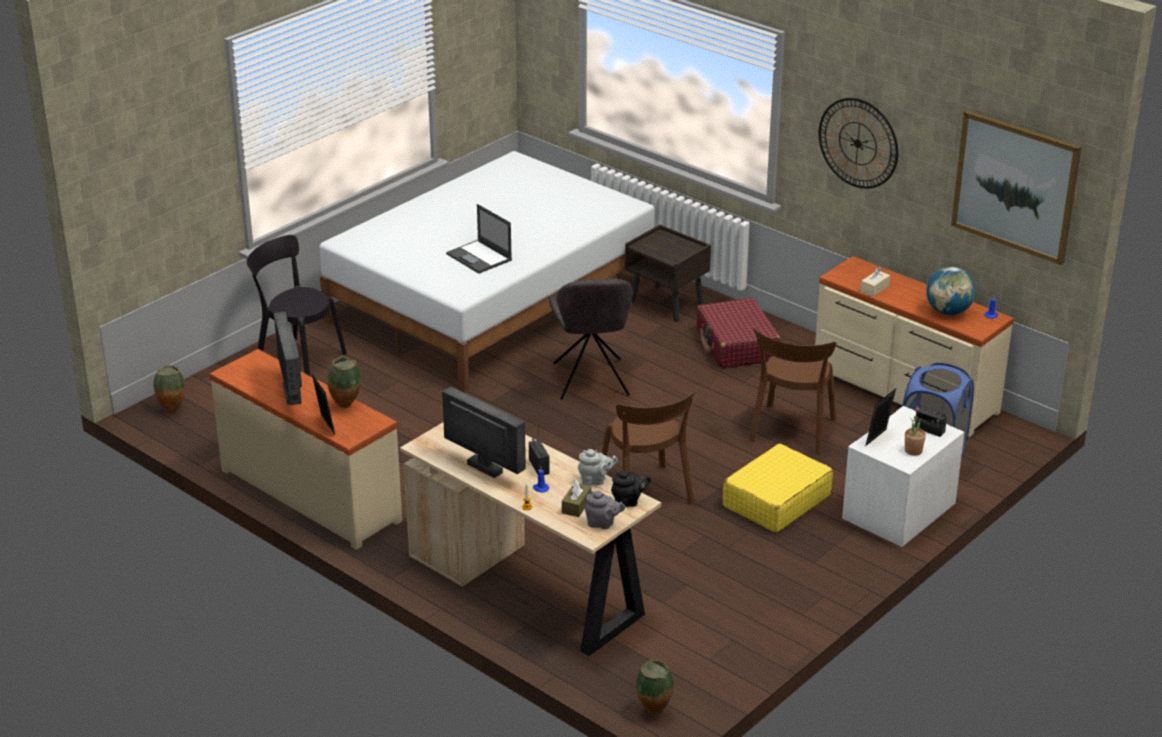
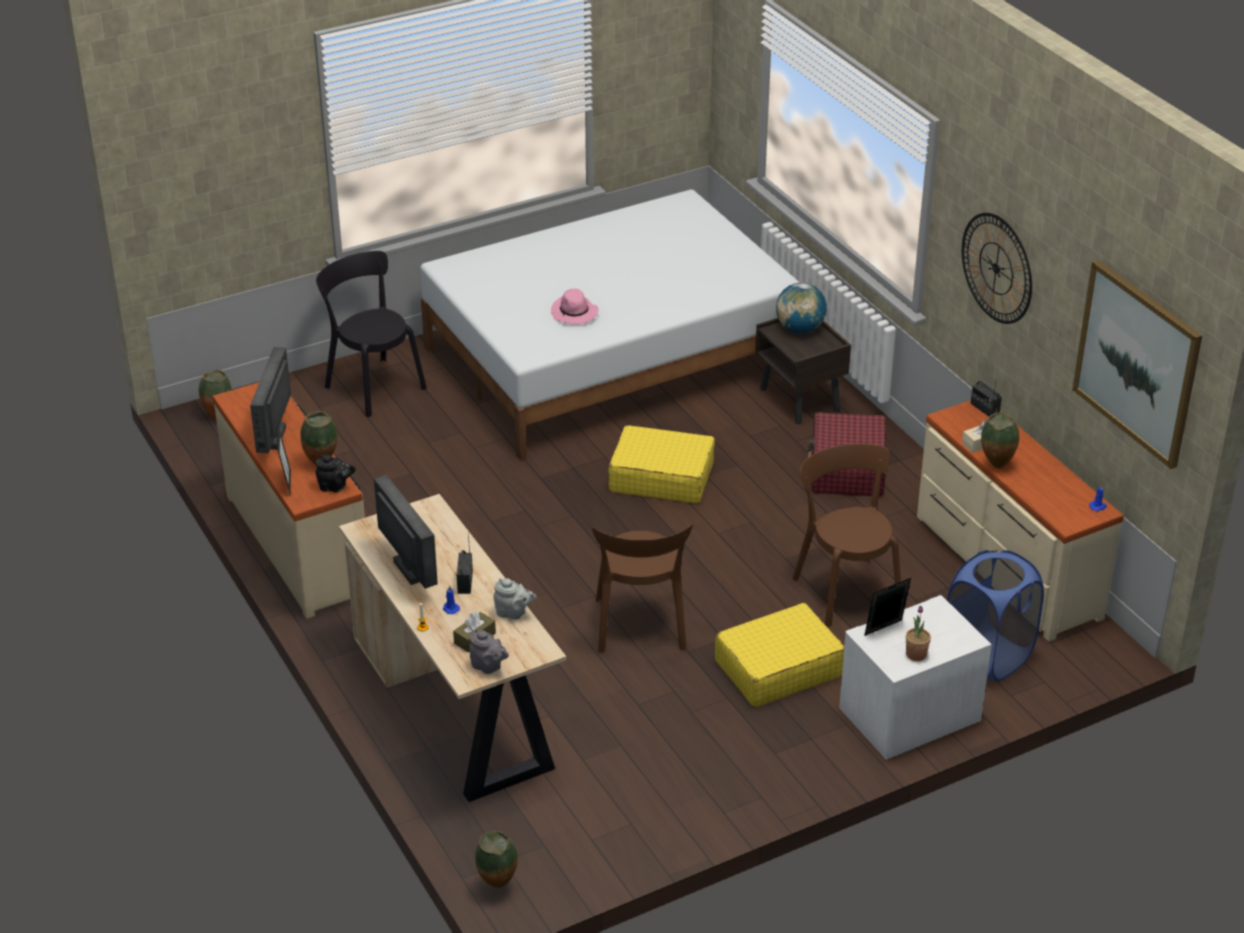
camera: 20 degrees right, 5 degrees up
laptop [446,204,512,274] -> pink hat [551,289,599,325]
grey chair [549,278,633,400] -> yellow suitcase [609,425,715,503]
black teapot [611,471,651,508] -> black teapot moved to [316,455,356,492]
brown chair [749,328,836,455] -> brown chair turned 120 degrees clockwise [792,443,901,627]
radio [916,402,947,437] -> radio moved to [970,381,1002,416]
globe [926,267,975,315] -> globe moved to [776,282,827,333]
none -> vase [981,413,1019,468]

